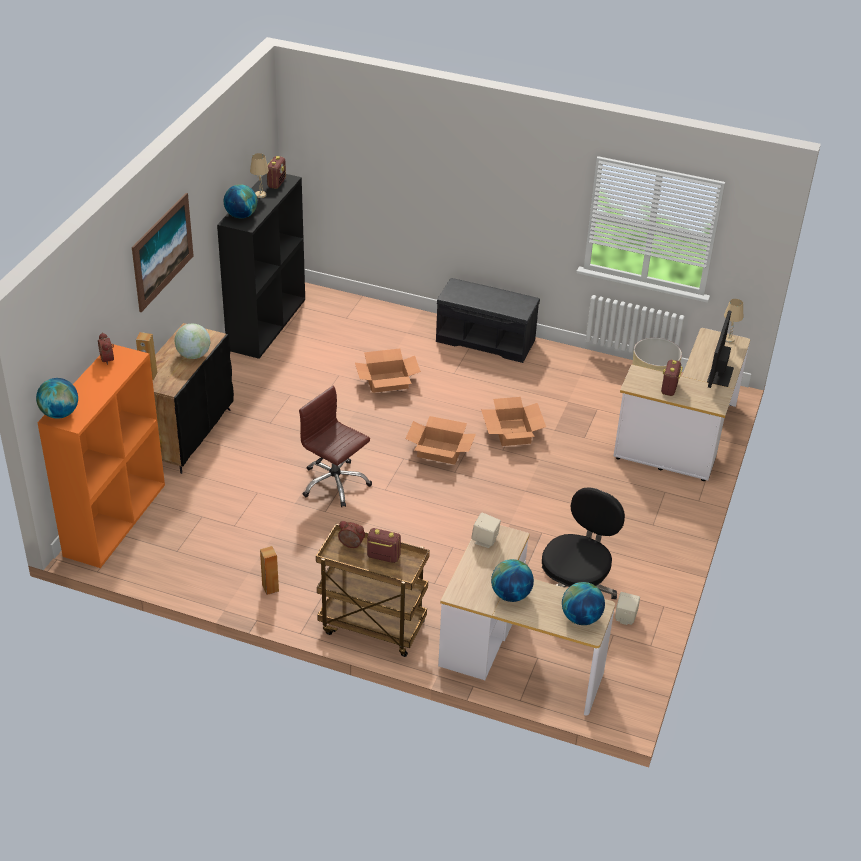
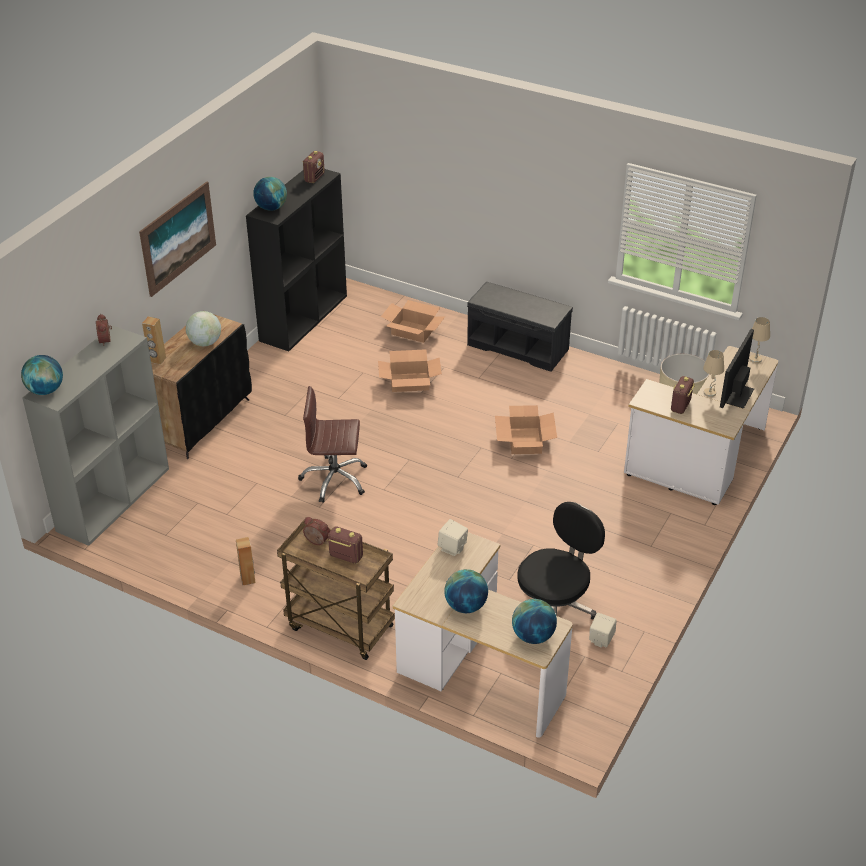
camera: 10 degrees right, 0 degrees up
orange bookcase [37,345,165,568] -> grey bookcase [22,326,169,546]
beige table lamp [250,153,269,198] -> beige table lamp moved to [703,350,724,397]
brown office chair [299,386,372,507] -> brown office chair turned 45 degrees counterclockwise [298,386,367,503]
cardboard box [405,416,476,465] -> cardboard box moved to [381,300,445,343]

